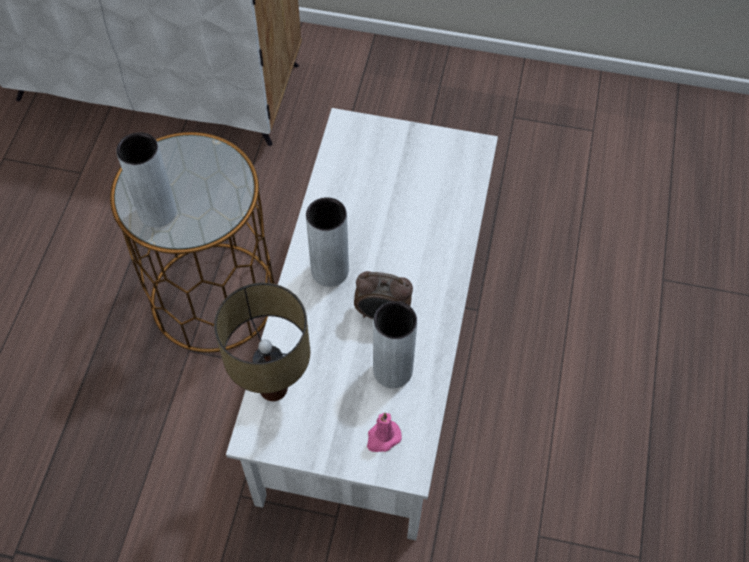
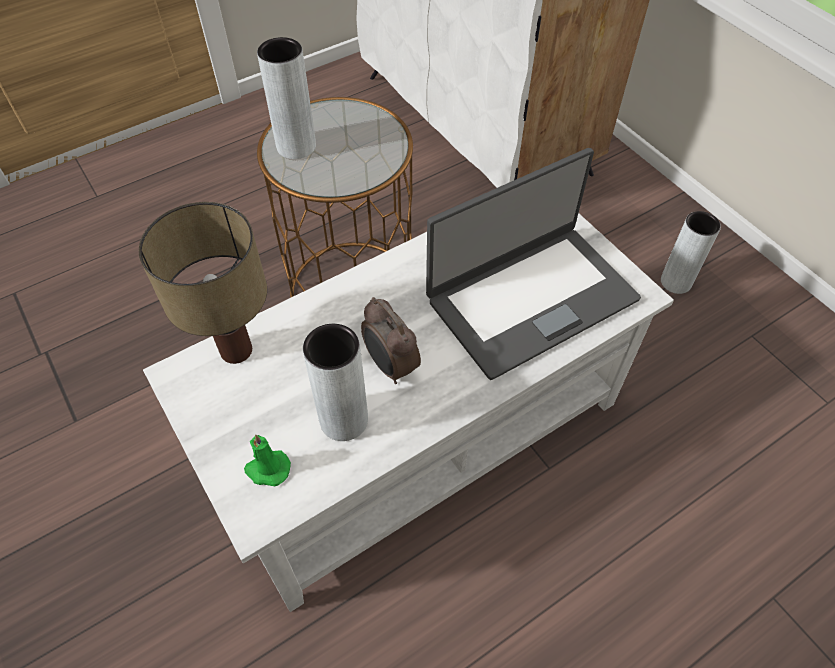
camera: 45 degrees right, 5 degrees down
grey vase [306,197,349,287] -> grey vase moved to [661,211,721,294]
pink candle [367,413,402,452] -> green candle [244,434,291,486]
none -> laptop [426,148,641,380]

